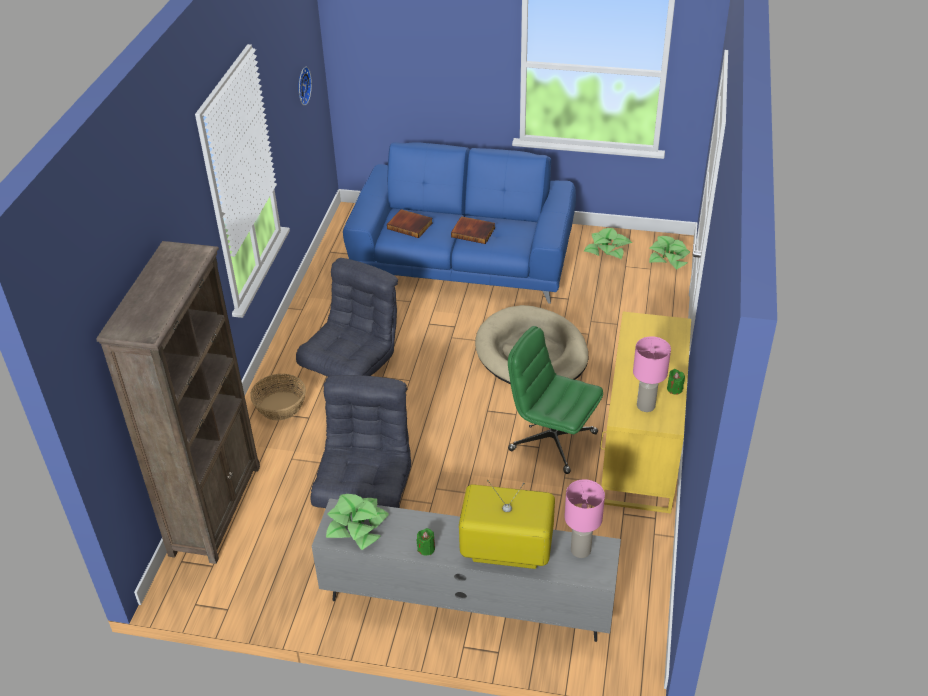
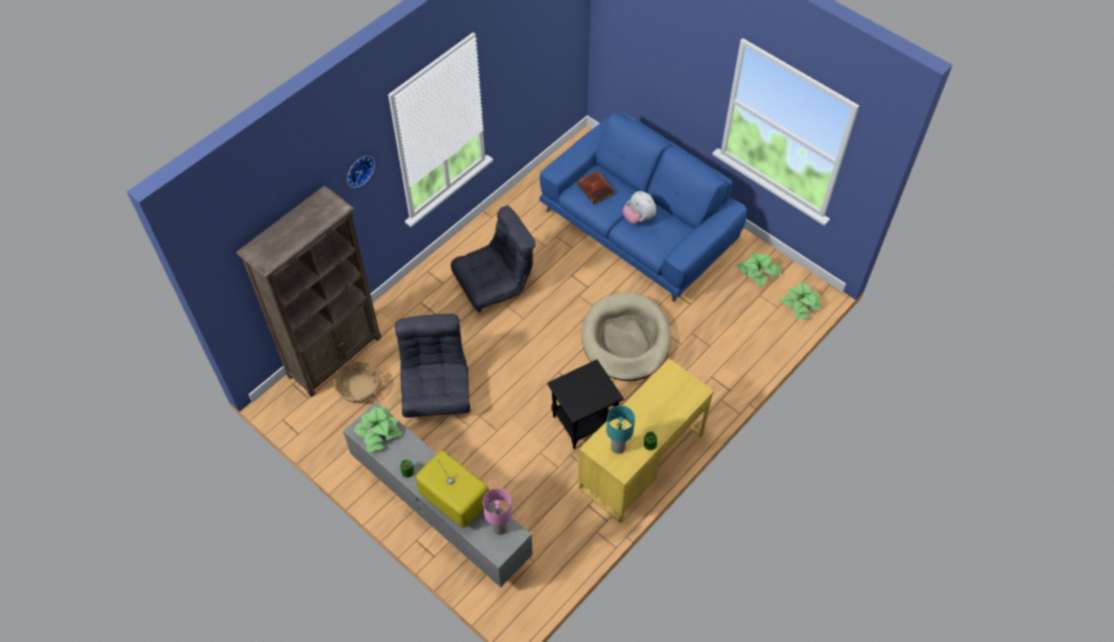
camera: 30 degrees right, 15 degrees up
basket [250,374,306,420] -> basket moved to [334,361,379,403]
wall clock [298,67,312,106] -> wall clock moved to [347,156,375,188]
grey armchair [310,375,411,508] -> grey armchair turned 45 degrees counterclockwise [395,314,471,418]
book [451,216,495,244] -> plush toy [623,191,656,224]
green office chair [508,326,603,474] -> black side table [547,359,624,449]
pink table lamp [633,336,671,412] -> turquoise table lamp [606,405,635,454]

